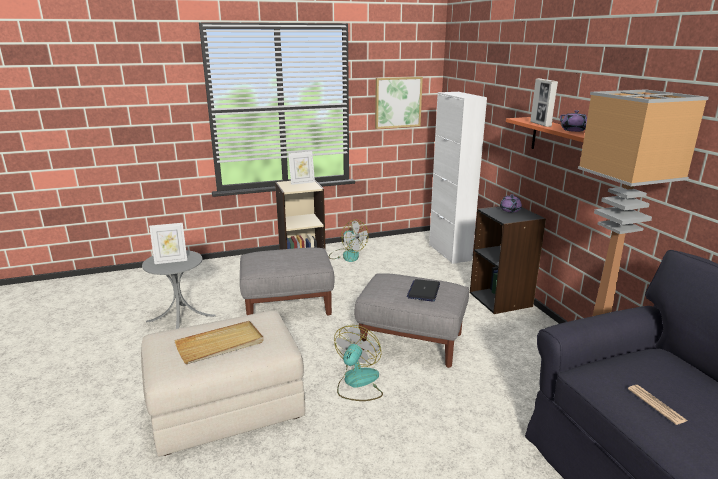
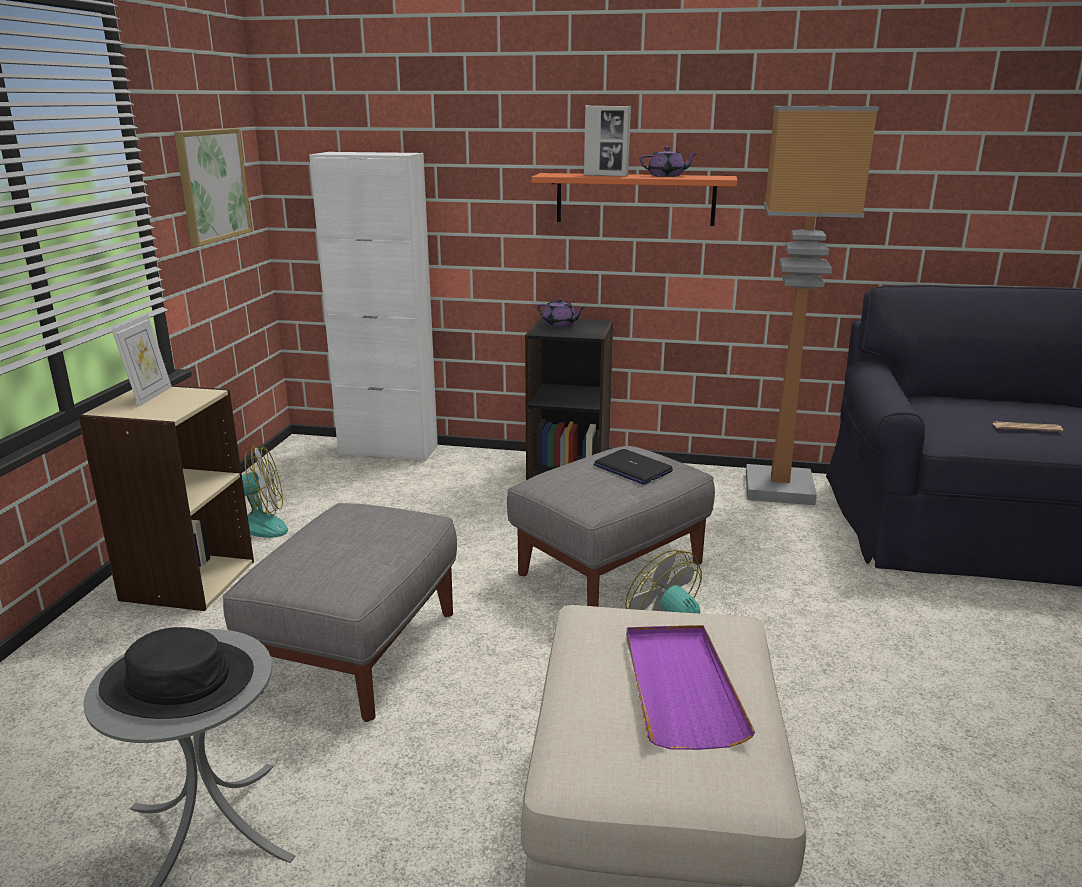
camera: 60 degrees left, 0 degrees up
picture frame [149,223,187,264] -> black hat [99,627,254,719]
beige tray [174,321,264,364] -> purple tray [626,625,755,750]

